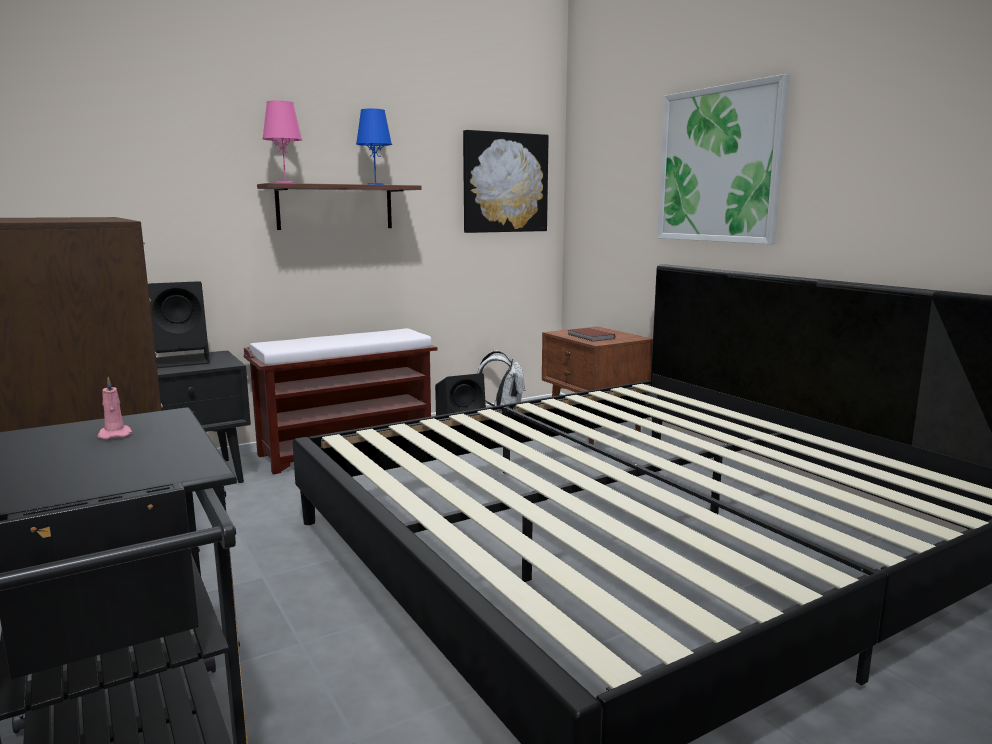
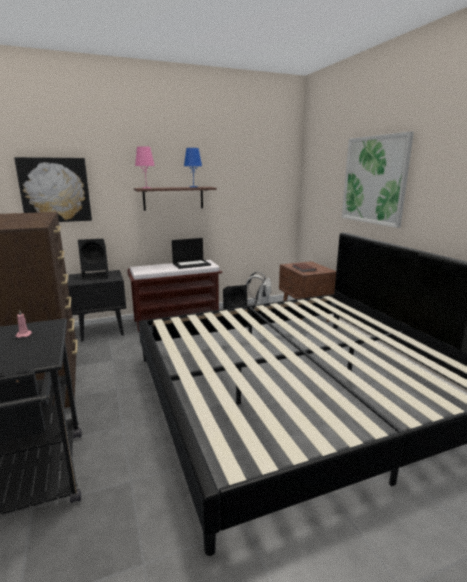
camera: 10 degrees right, 5 degrees up
picture [463,130,549,233] -> picture moved to [14,157,92,222]
none -> laptop [172,238,211,269]

